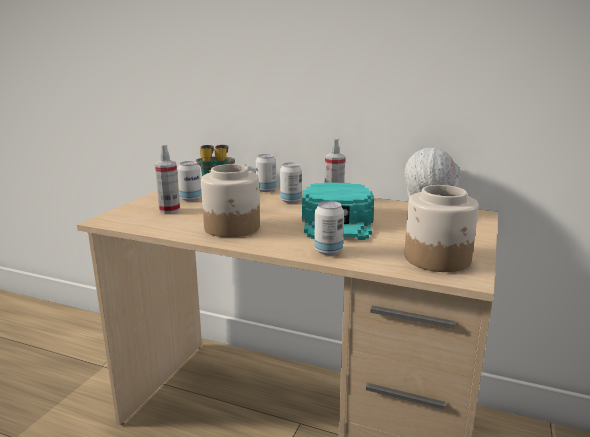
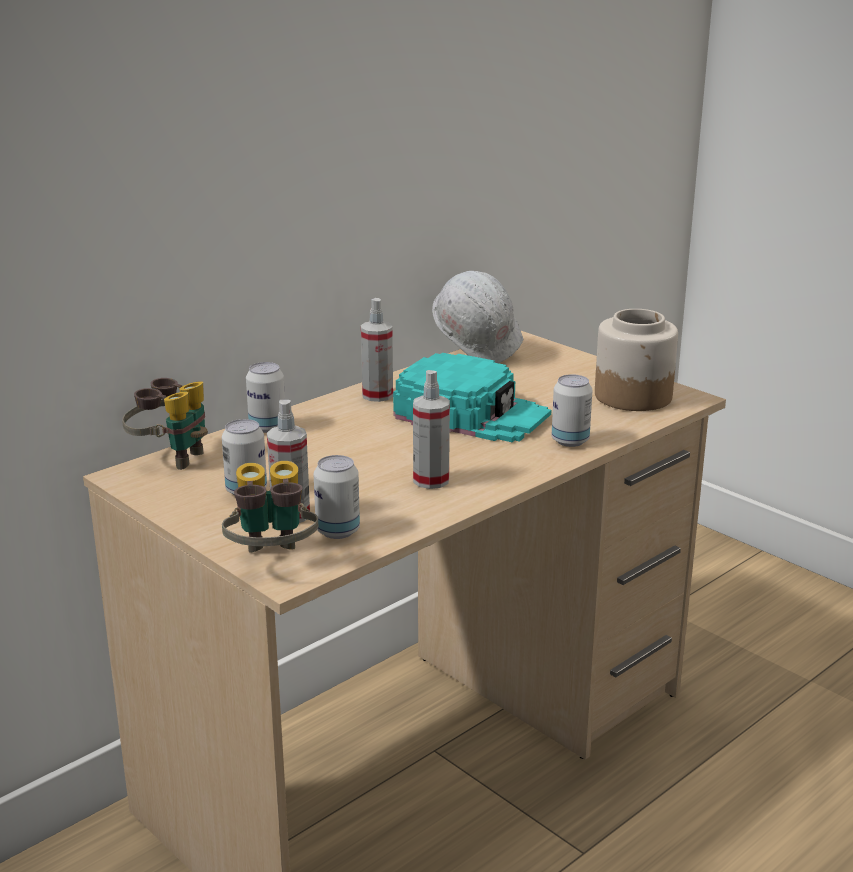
camera: 65 degrees left, 5 degrees up
jar [201,164,260,237] -> spray bottle [413,370,450,489]
can [280,162,302,203] -> can moved to [314,455,360,539]
none -> binoculars [222,461,318,552]

